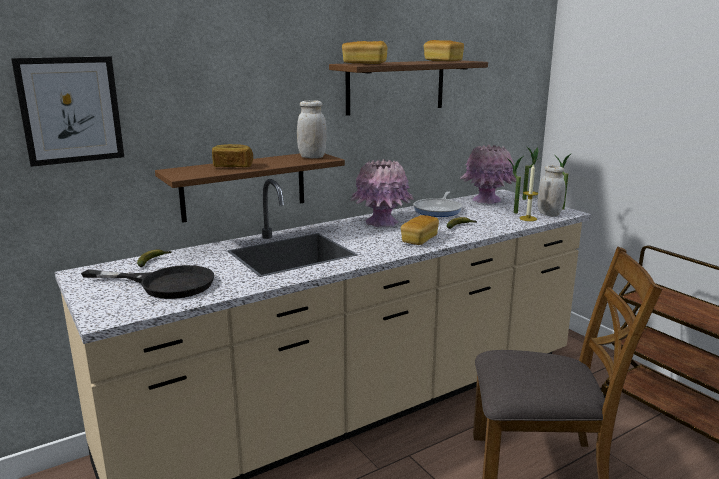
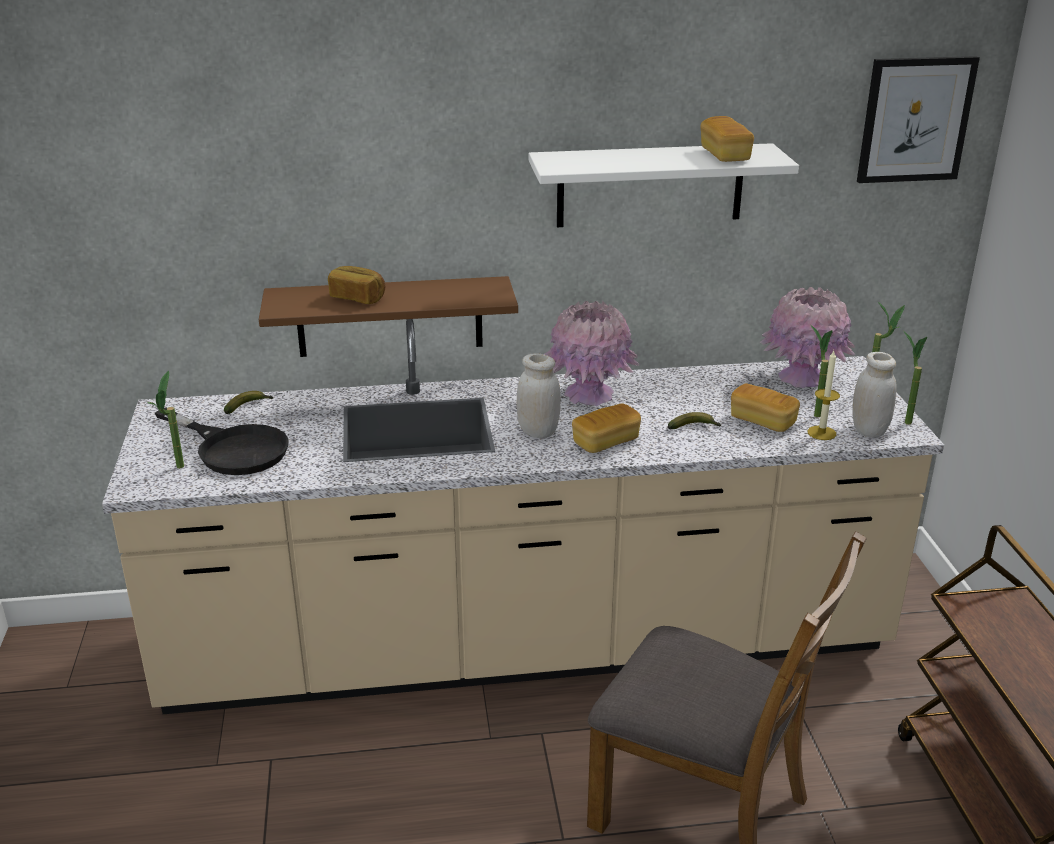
camera: 25 degrees right, 10 degrees up
picture [11,56,124,167] -> picture moved to [857,56,980,183]
white jar [297,100,327,158] -> white jar moved to [517,353,561,438]
brown shelf [329,60,488,116] -> white shelf [529,143,799,227]
bread [342,41,388,64] -> bread moved to [731,383,800,432]
frying pan [414,191,462,217] -> none
none -> potted plant [147,370,184,468]

